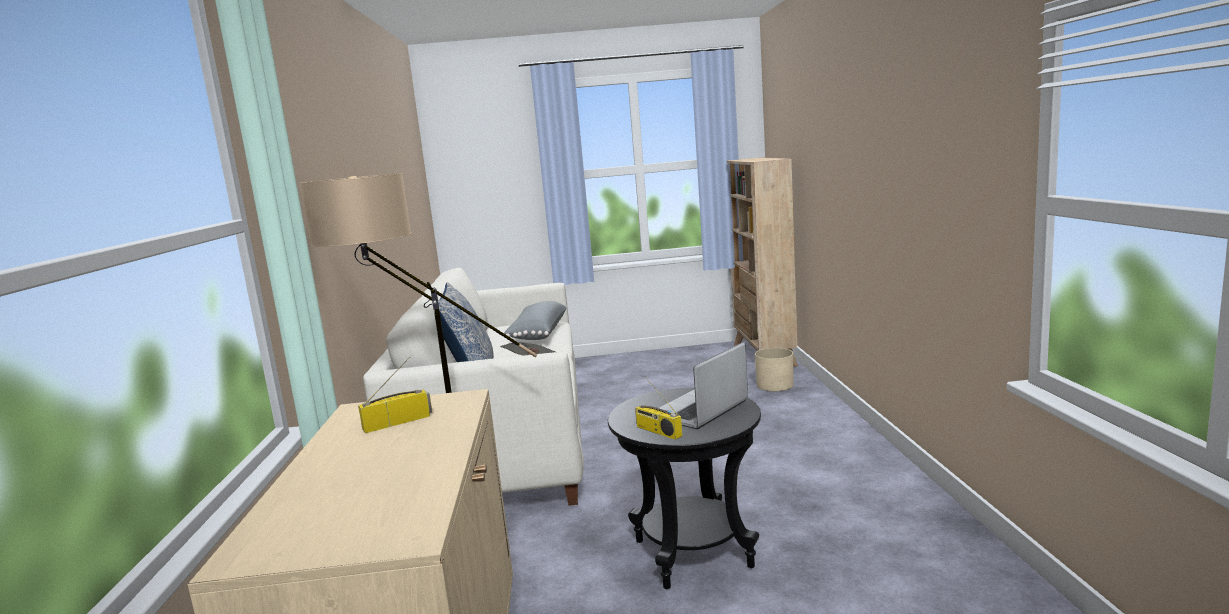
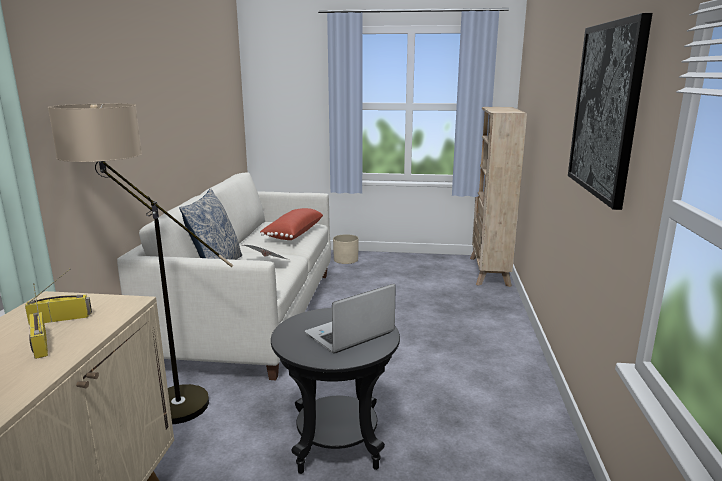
camera: 10 degrees right, 5 degrees up
grey pillow [504,301,566,340] -> red pillow [260,208,323,240]
radio [635,376,682,440] -> radio moved to [29,283,48,359]
beige planter [755,348,794,391] -> beige planter moved to [333,234,359,264]
none -> picture [568,13,652,210]

